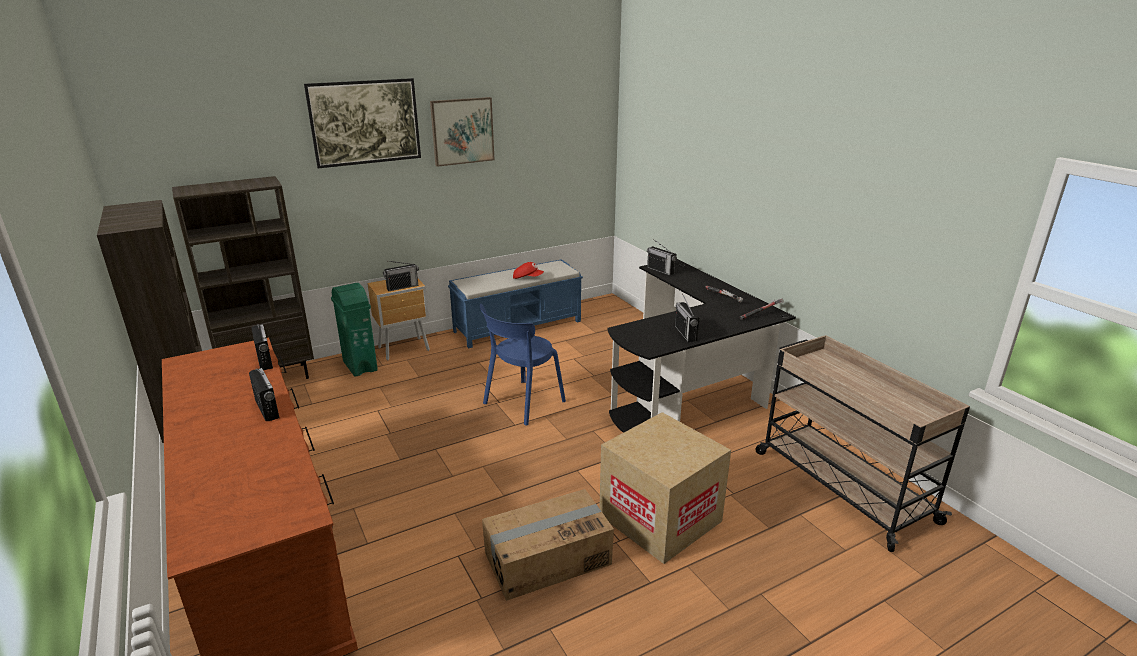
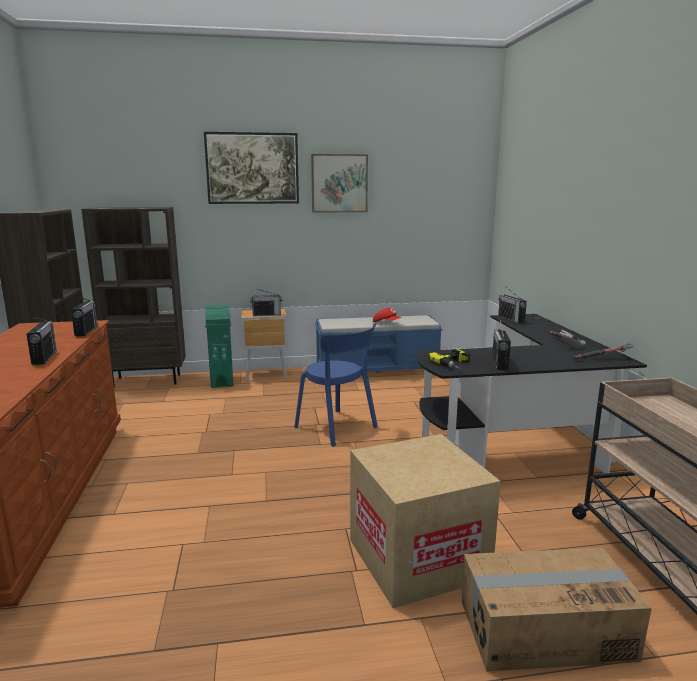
camera: 20 degrees right, 10 degrees down
blue chair [480,304,566,426] -> blue chair turned 105 degrees counterclockwise [294,323,378,447]
cardboard box [482,489,614,601] -> cardboard box moved to [462,548,652,672]
none -> power drill [429,349,470,370]

